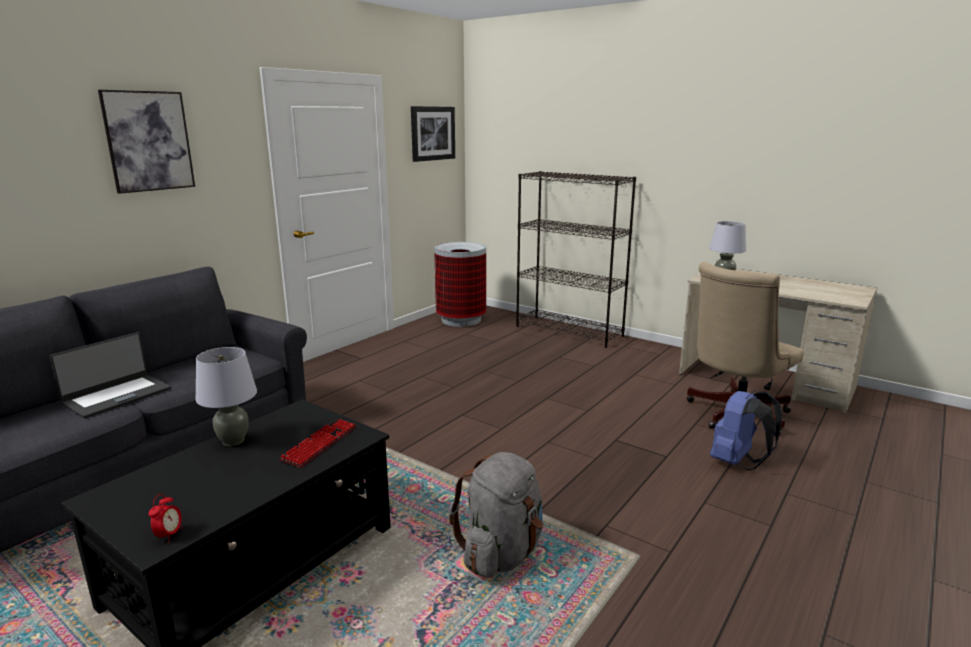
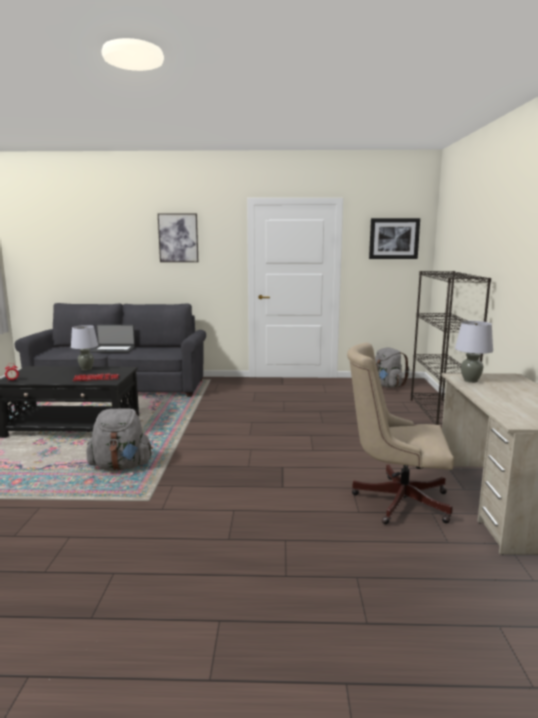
camera: 55 degrees right, 5 degrees down
trash can [434,242,486,327] -> grey backpack [375,347,409,388]
blue backpack [710,390,783,470] -> none

